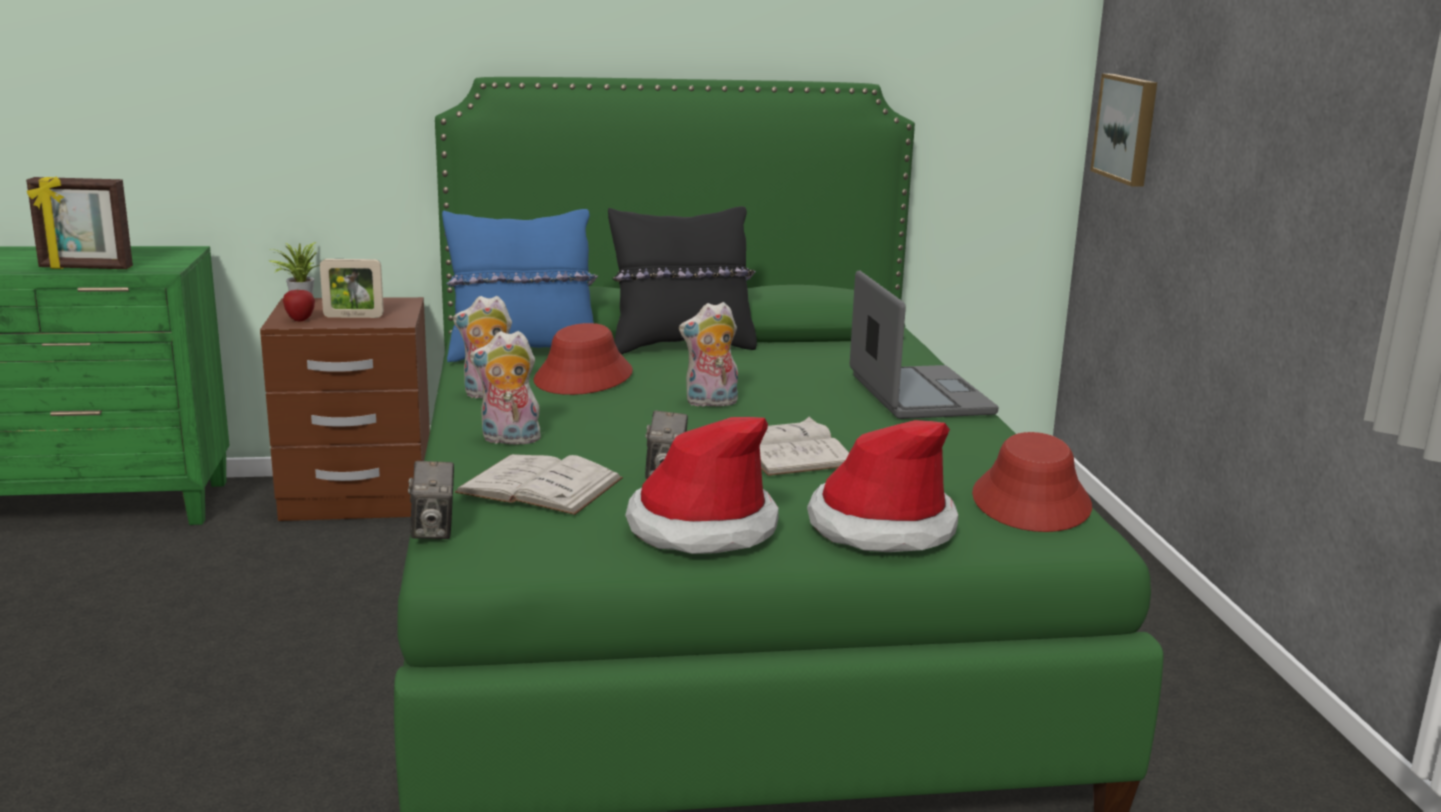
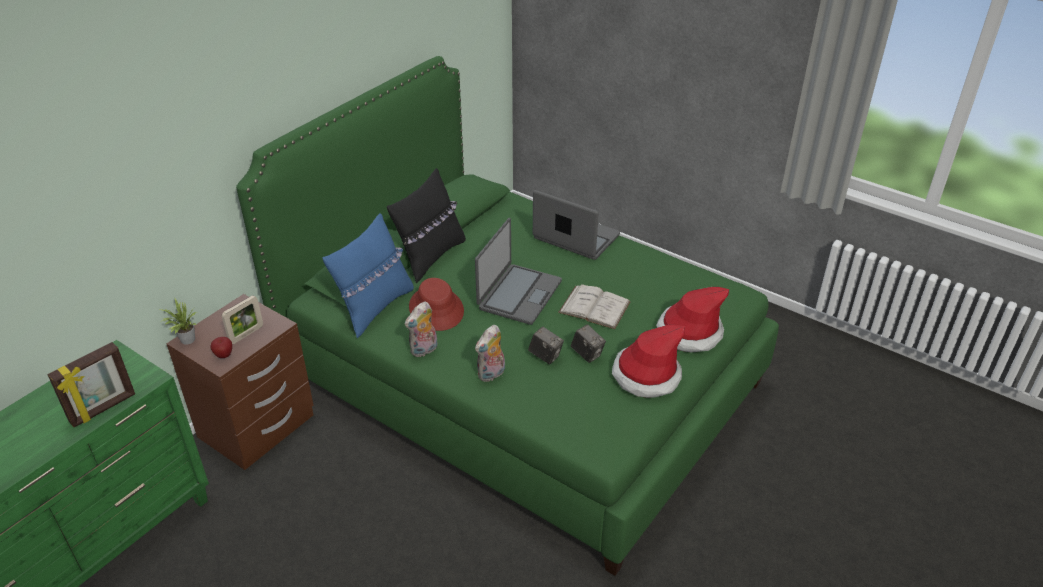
camera: 45 degrees left, 20 degrees up
camera [408,461,454,539] -> camera moved to [528,326,564,364]
white book [455,454,623,515] -> none
plush toy [679,302,738,407] -> laptop [475,218,562,325]
red hat [972,432,1092,532] -> none
picture [1090,73,1157,187] -> none

